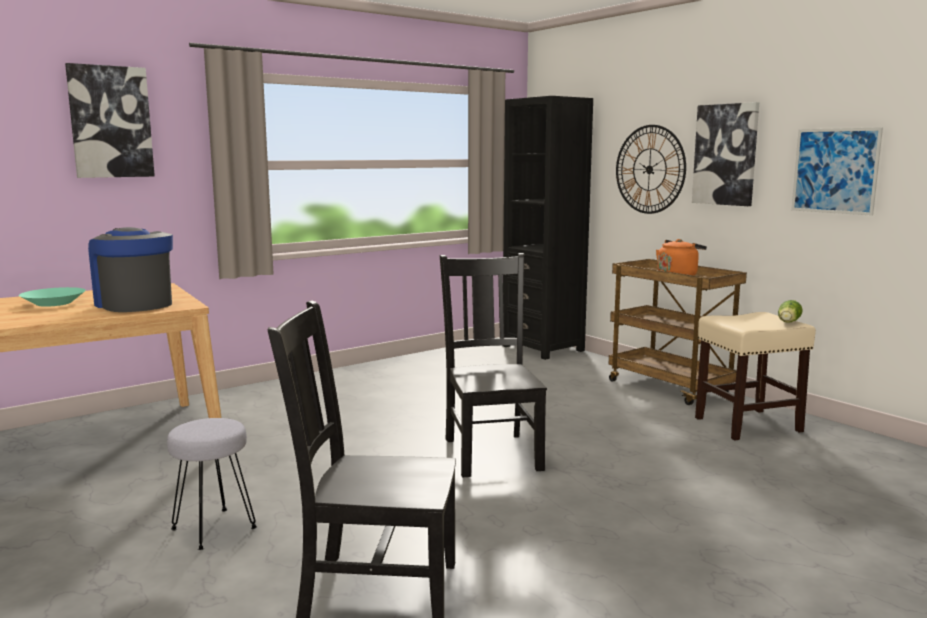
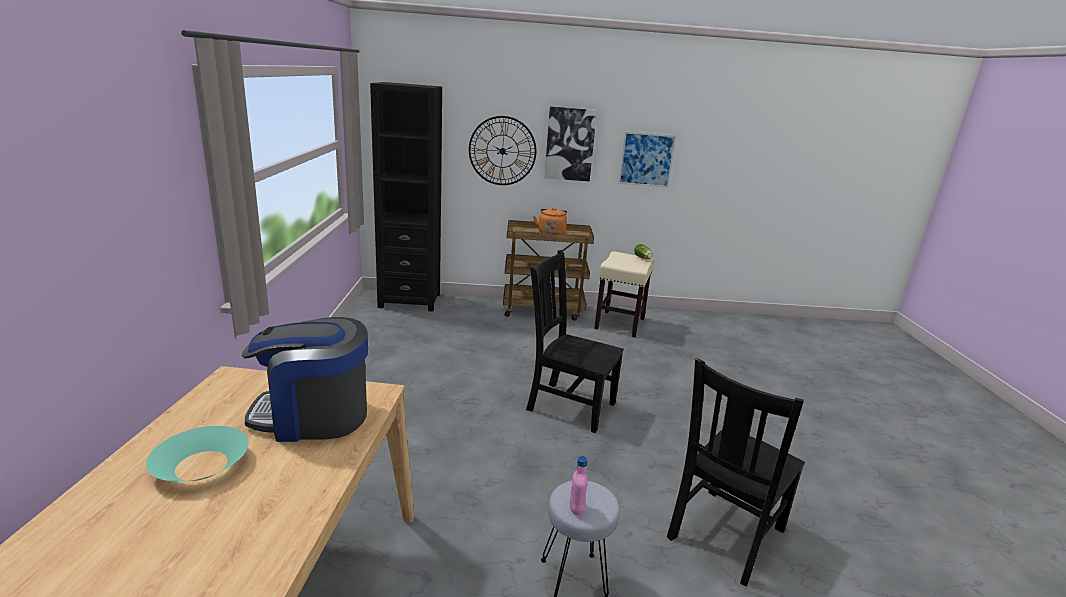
camera: 55 degrees left, 10 degrees up
picture [65,63,155,178] -> none
none -> pink bottle [570,456,588,515]

